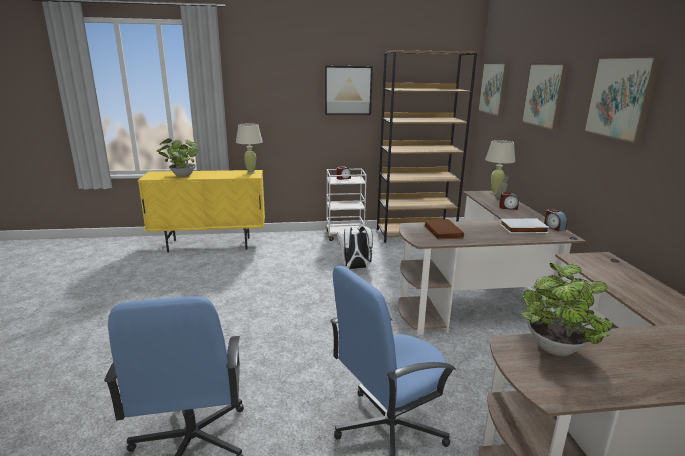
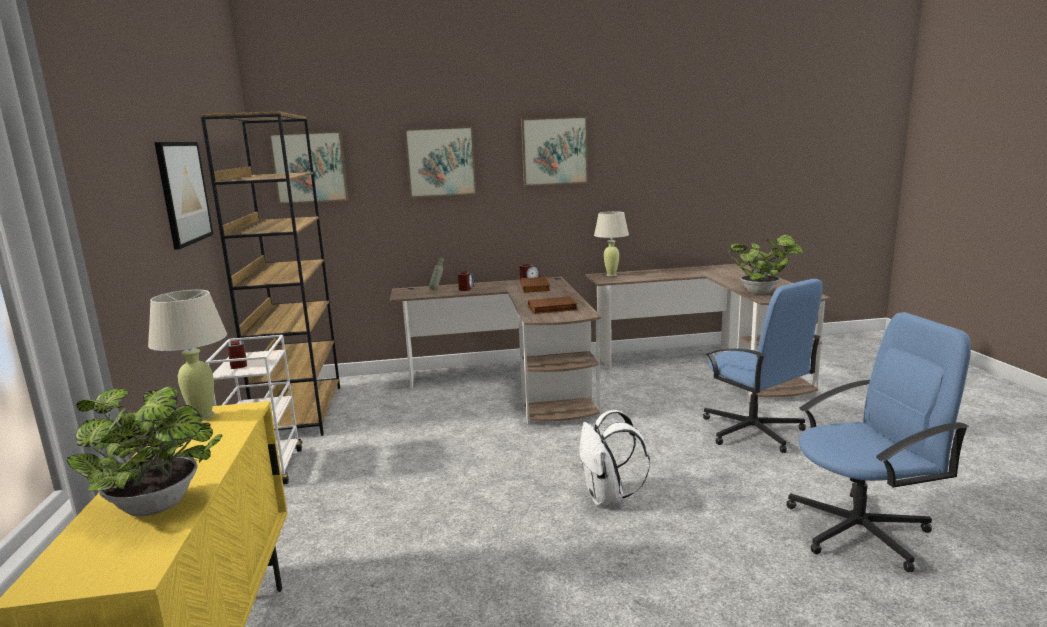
camera: 90 degrees left, 5 degrees down
white backpack [337,226,373,269] -> white backpack moved to [579,410,650,506]
beige table lamp [485,140,516,194] -> beige table lamp moved to [594,211,629,276]
white book [500,219,550,233] -> brown book [521,277,550,293]

